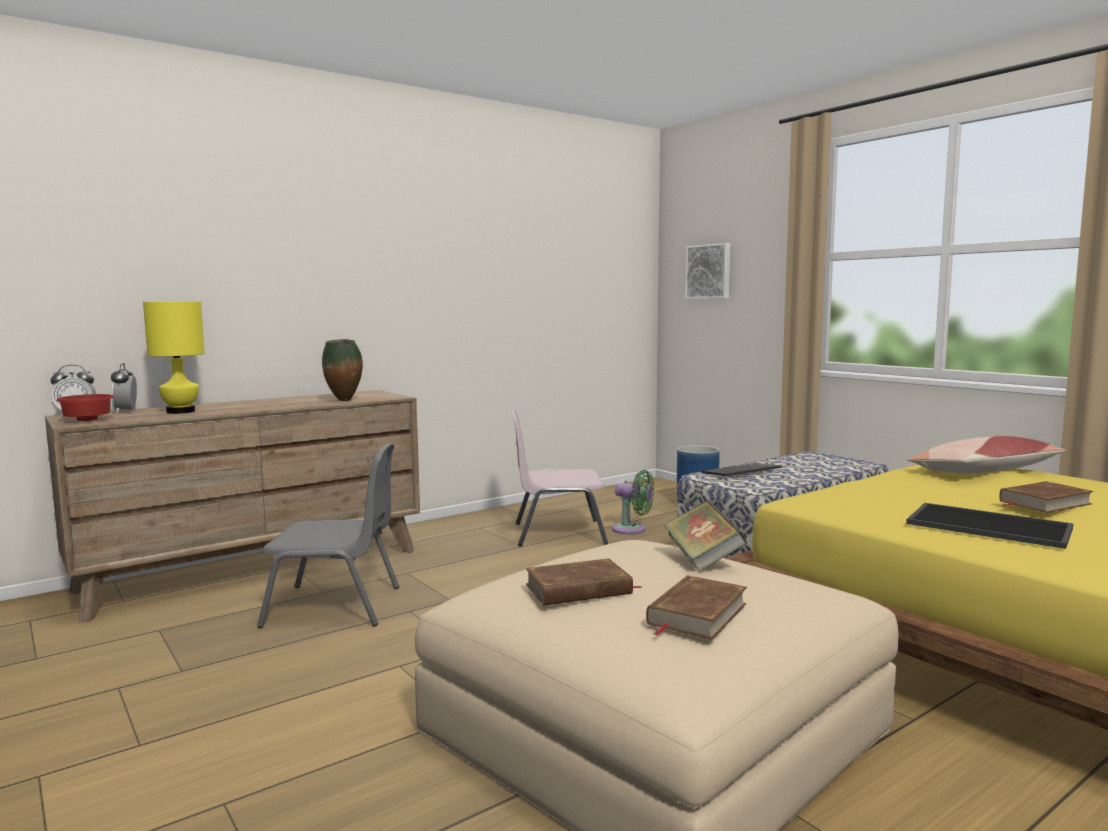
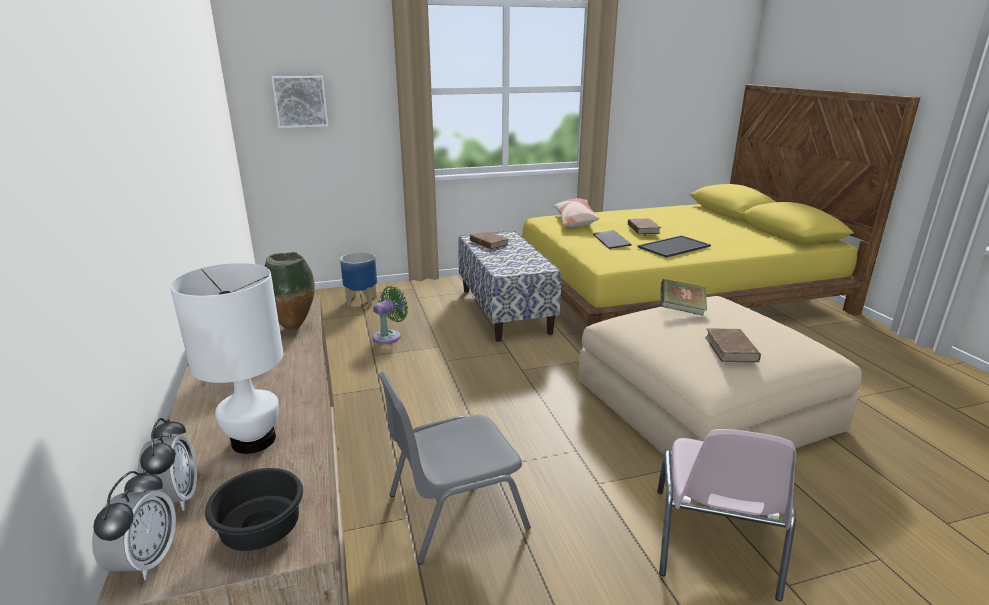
camera: 70 degrees left, 15 degrees up
red bowl [56,394,114,421] -> black bowl [205,468,303,551]
alarm clock [111,363,137,413] -> alarm clock turned 105 degrees counterclockwise [138,418,197,511]
yellow table lamp [143,301,205,414] -> white table lamp [170,263,283,454]
grey chair [257,443,399,628] -> grey chair turned 135 degrees counterclockwise [378,371,531,564]
pink chair [511,409,608,546] -> pink chair moved to [657,429,796,602]
brown book [646,575,747,640] -> brown book moved to [470,231,509,250]
keyboard [702,463,782,476] -> keyboard moved to [593,230,631,249]

